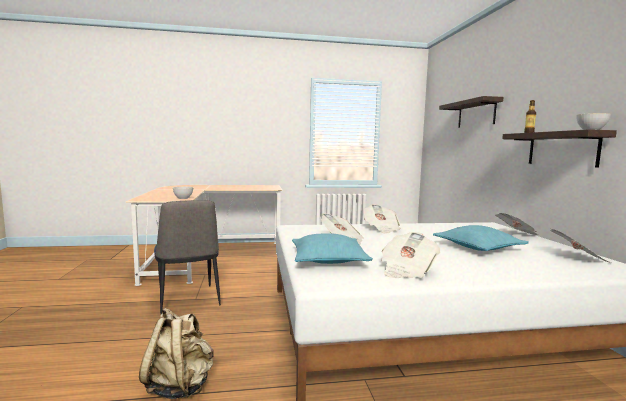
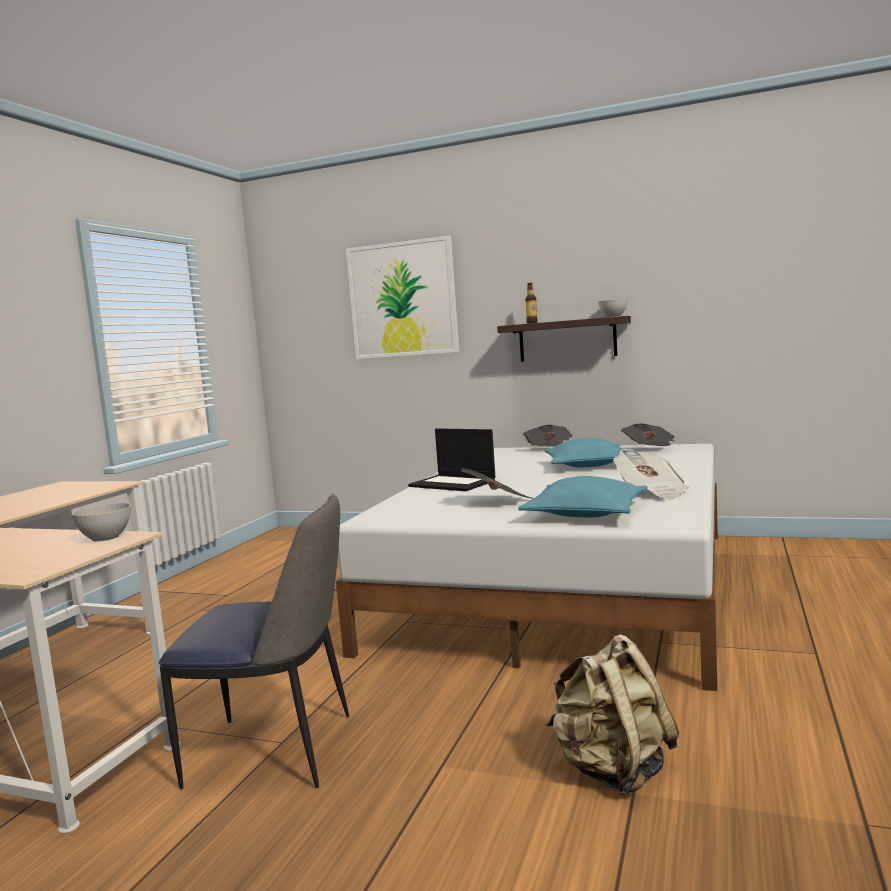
camera: 60 degrees left, 0 degrees up
newspaper [364,204,401,234] -> laptop [408,428,496,491]
shelf [439,96,503,128] -> picture [346,236,459,359]

